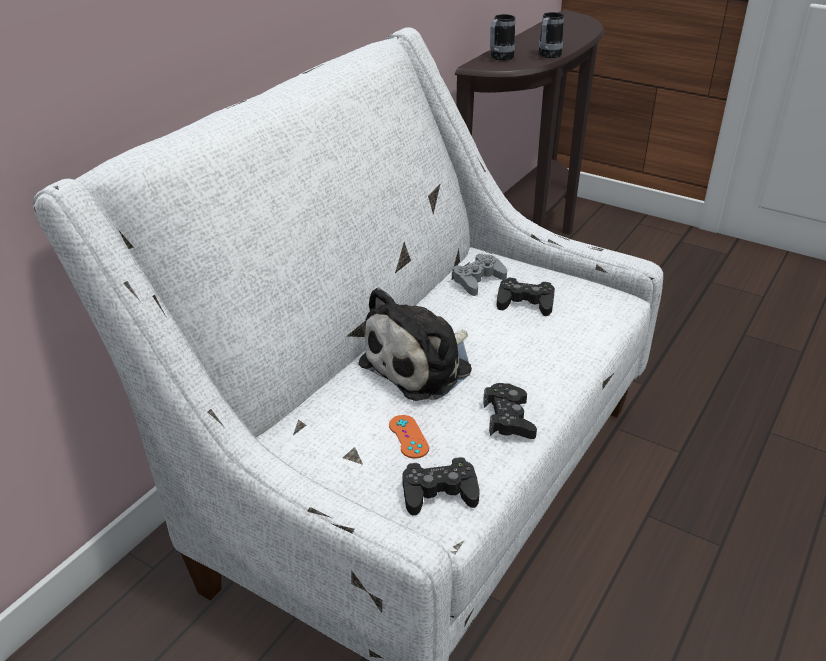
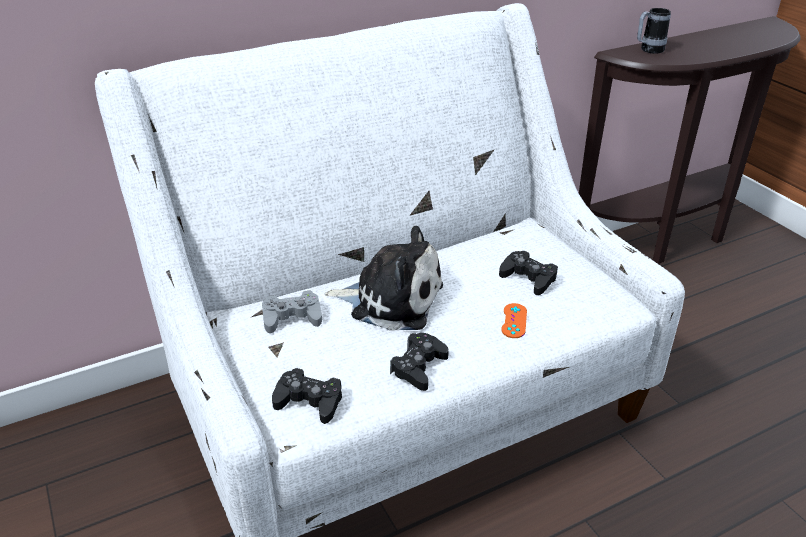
camera: 30 degrees right, 0 degrees up
plush toy [358,287,472,401] -> plush toy turned 150 degrees counterclockwise [325,226,443,331]
orange game controller [389,415,429,459] -> orange game controller moved to [501,303,527,338]
grey game controller [452,254,507,296] -> grey game controller moved to [262,291,322,333]
mug [538,12,564,58] -> none

